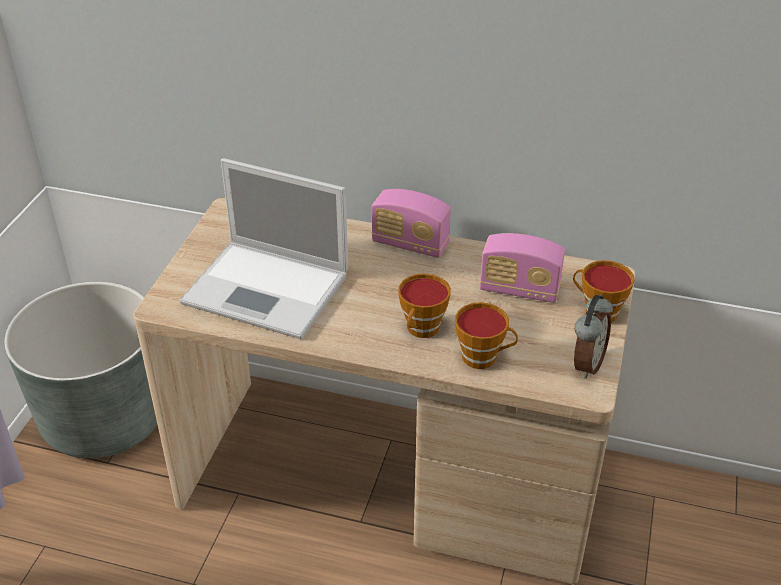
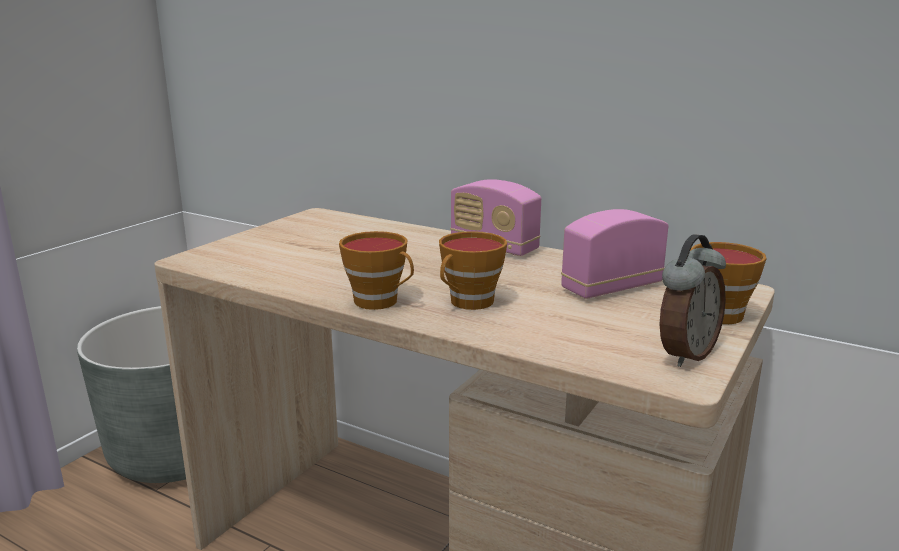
camera: 15 degrees right, 20 degrees down
laptop [179,158,348,339] -> none
cup [455,302,518,369] -> cup moved to [339,231,414,310]
radio [480,233,565,303] -> radio turned 120 degrees clockwise [561,209,669,299]

